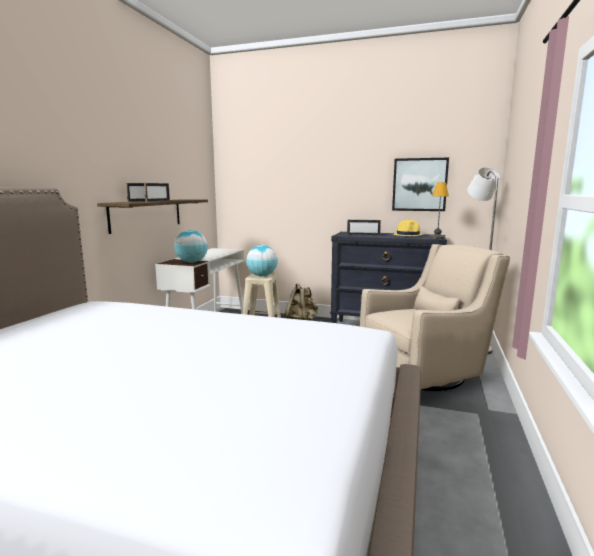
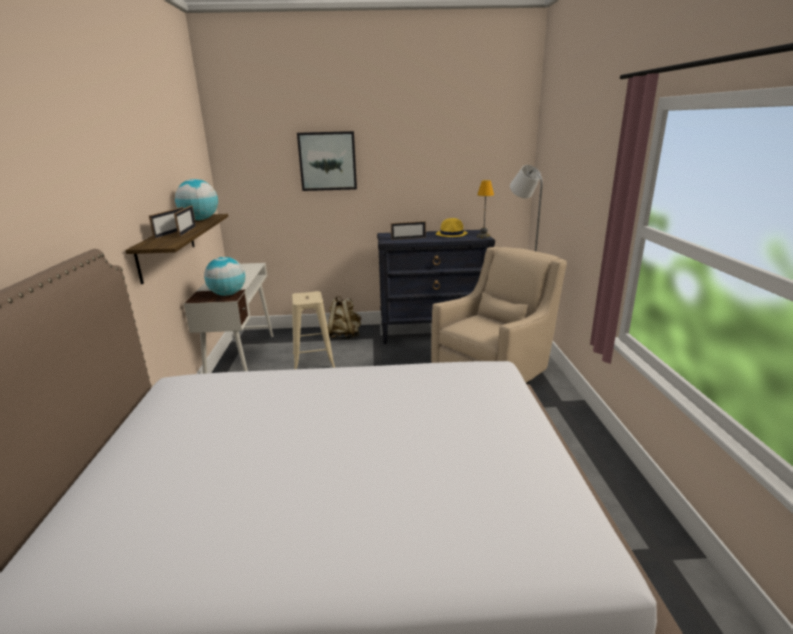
camera: 20 degrees left, 10 degrees up
globe [246,245,278,276] -> globe moved to [175,179,218,220]
picture [392,158,449,211] -> picture moved to [297,131,357,191]

